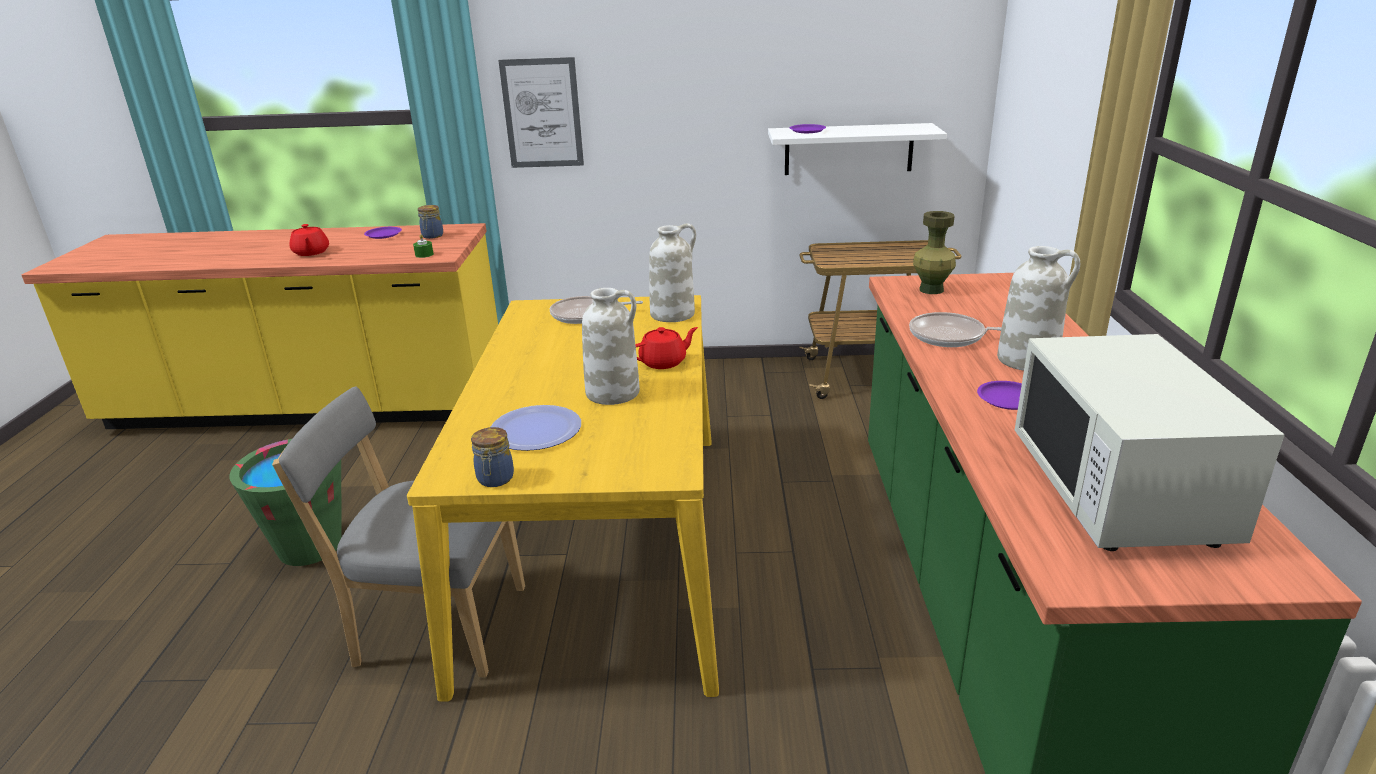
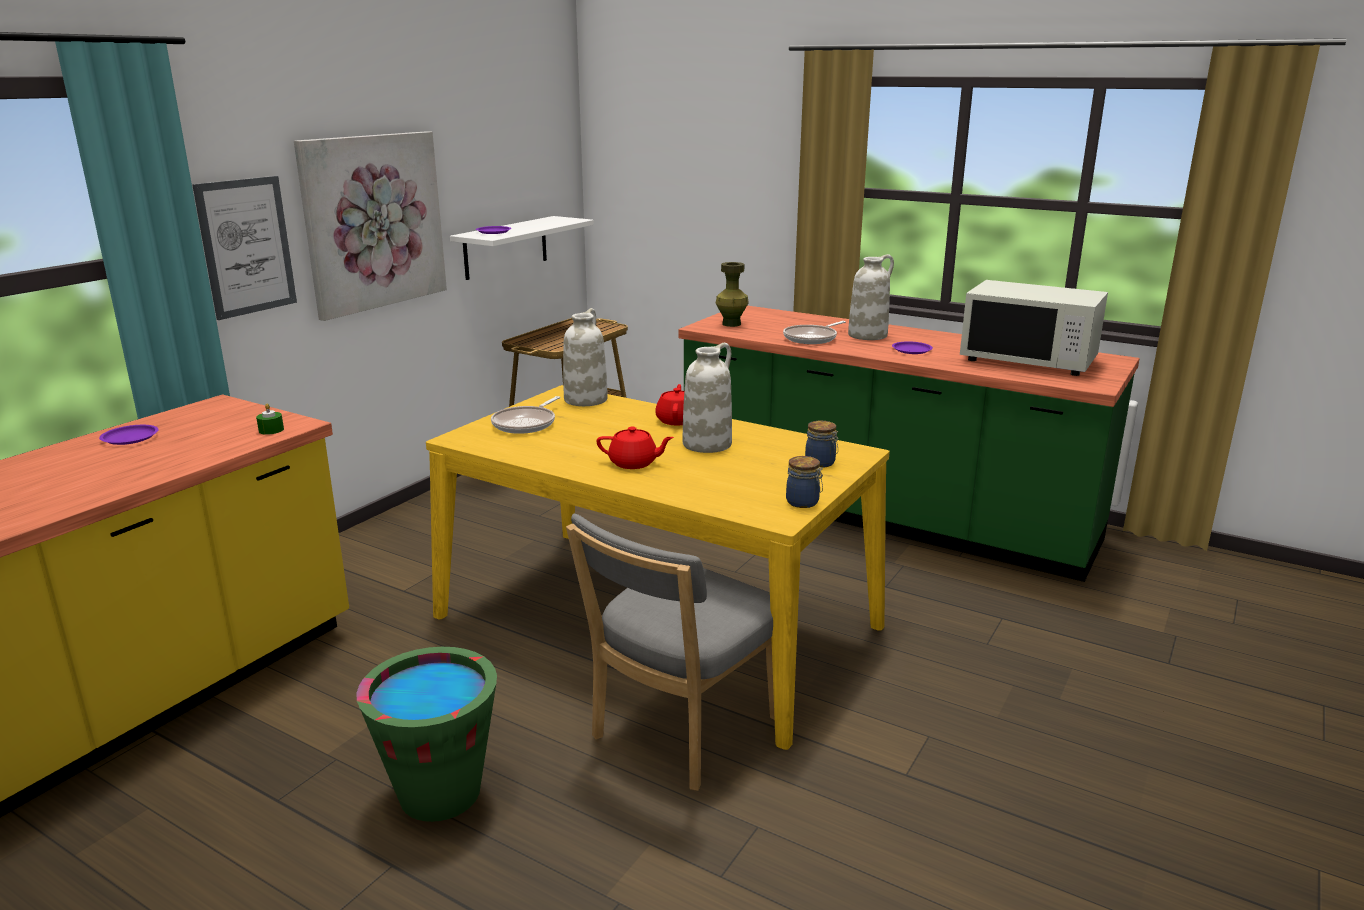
camera: 60 degrees left, 5 degrees down
red teapot [289,224,329,256] -> red teapot moved to [596,427,674,469]
jar [418,205,443,239] -> jar moved to [805,421,838,468]
plate [491,405,581,451] -> none
none -> picture [294,131,447,321]

